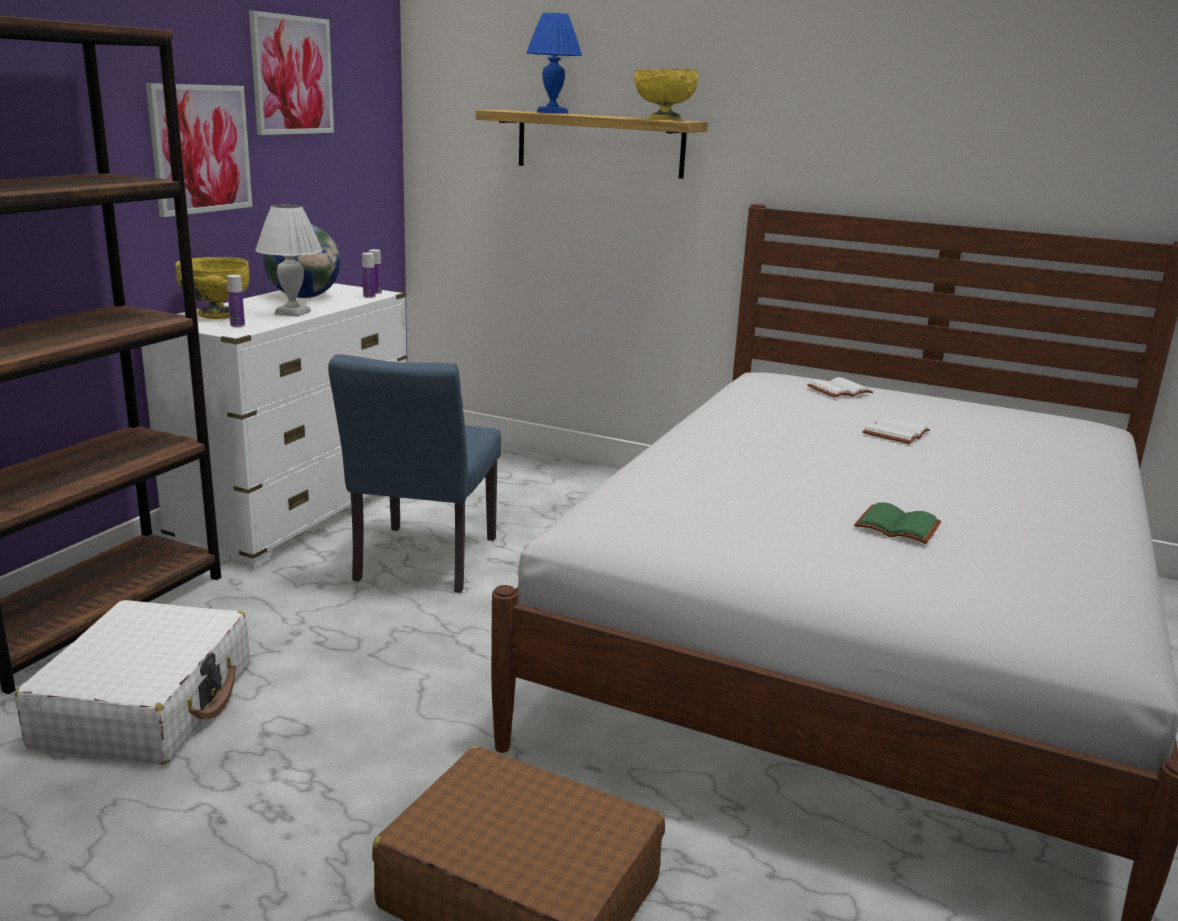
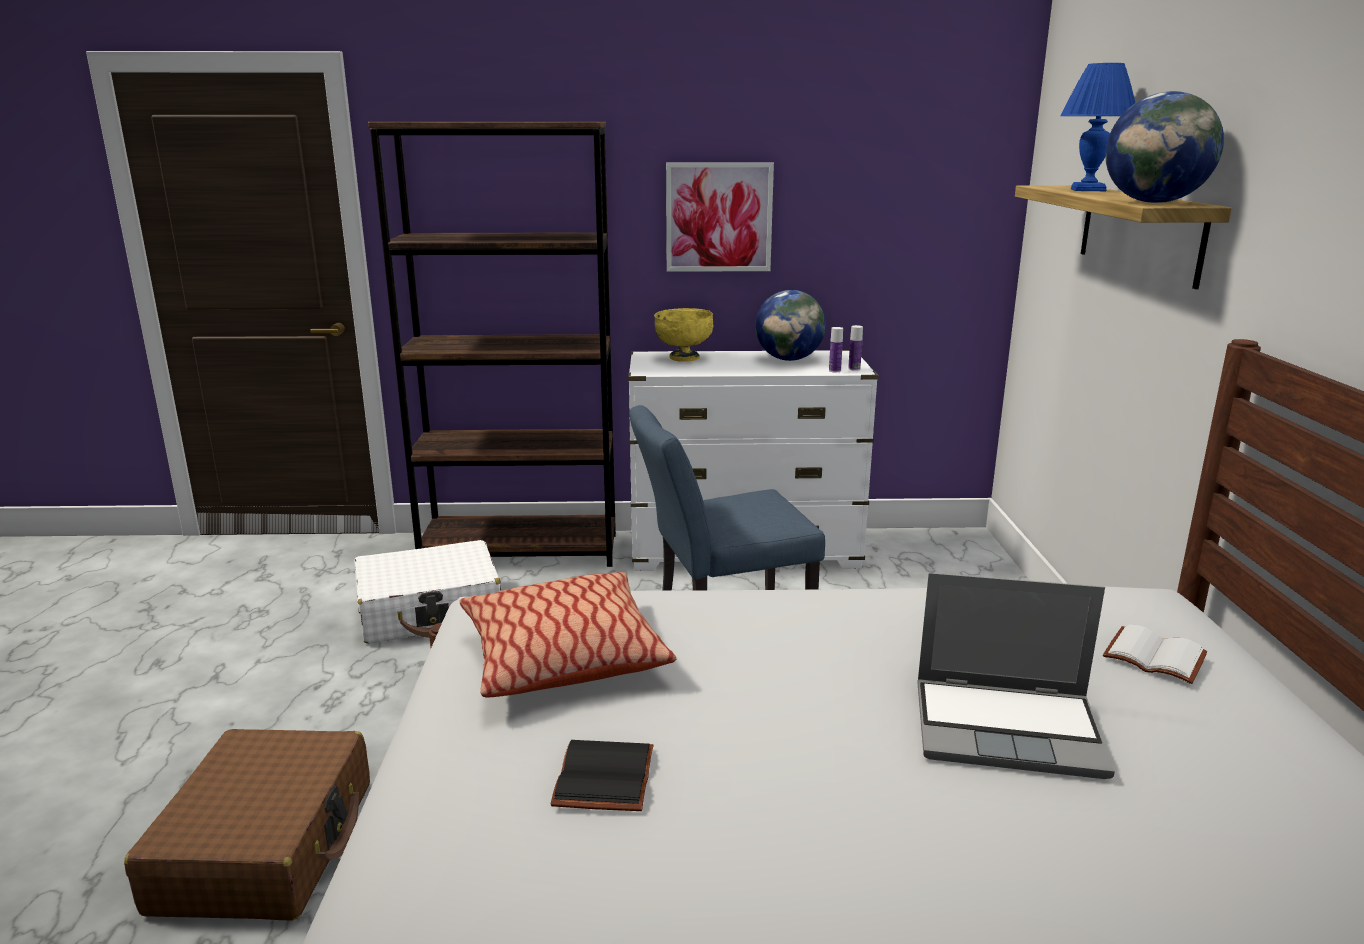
camera: 65 degrees right, 0 degrees up
bottle [227,275,245,327] -> none
picture [249,11,334,135] -> none
white table lamp [255,205,323,317] -> none
yellow bowl [634,69,698,120] -> globe [1105,91,1224,203]
green book [854,502,941,544] -> black book [550,740,654,811]
white book [862,417,930,444] -> laptop [917,573,1115,779]
none -> pillow [460,572,676,698]

